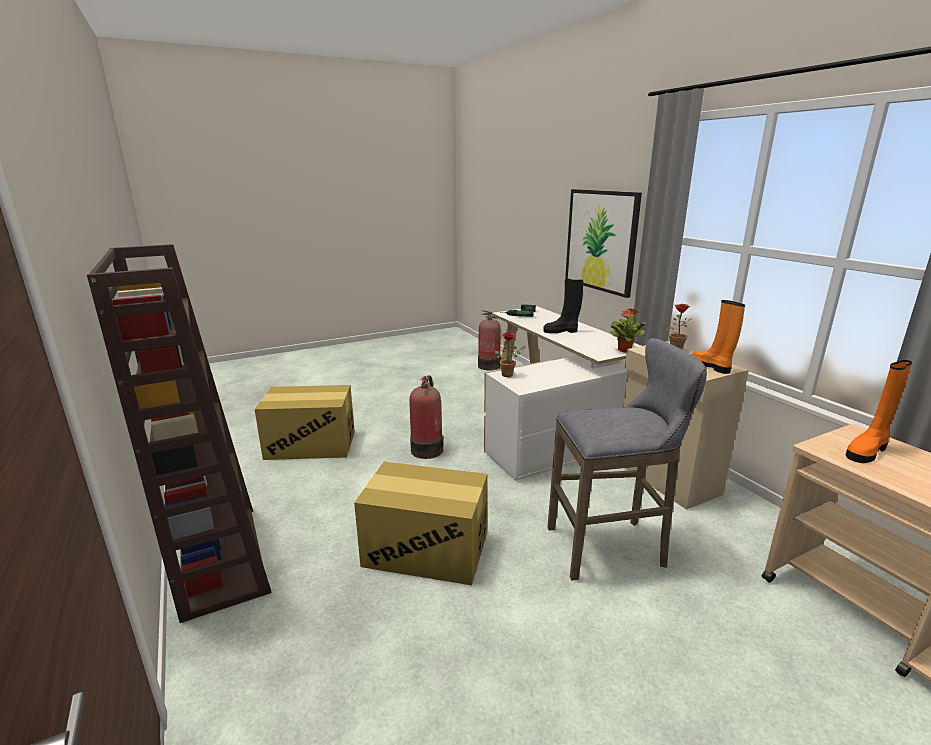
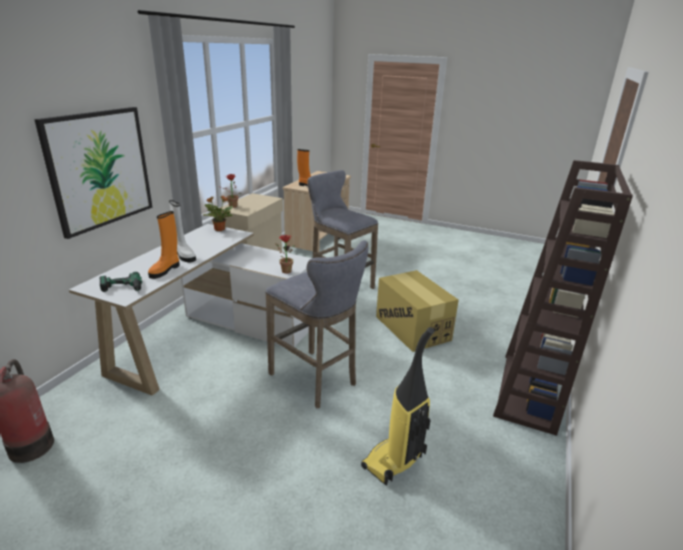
camera: 130 degrees left, 5 degrees up
cardboard box [254,385,355,460] -> vacuum cleaner [361,327,435,486]
fire extinguisher [410,375,443,459] -> grey stool [265,240,368,409]
black boot [543,280,583,333] -> white boot [169,200,196,262]
orange boot [692,300,745,374] -> orange boot moved to [148,211,180,279]

